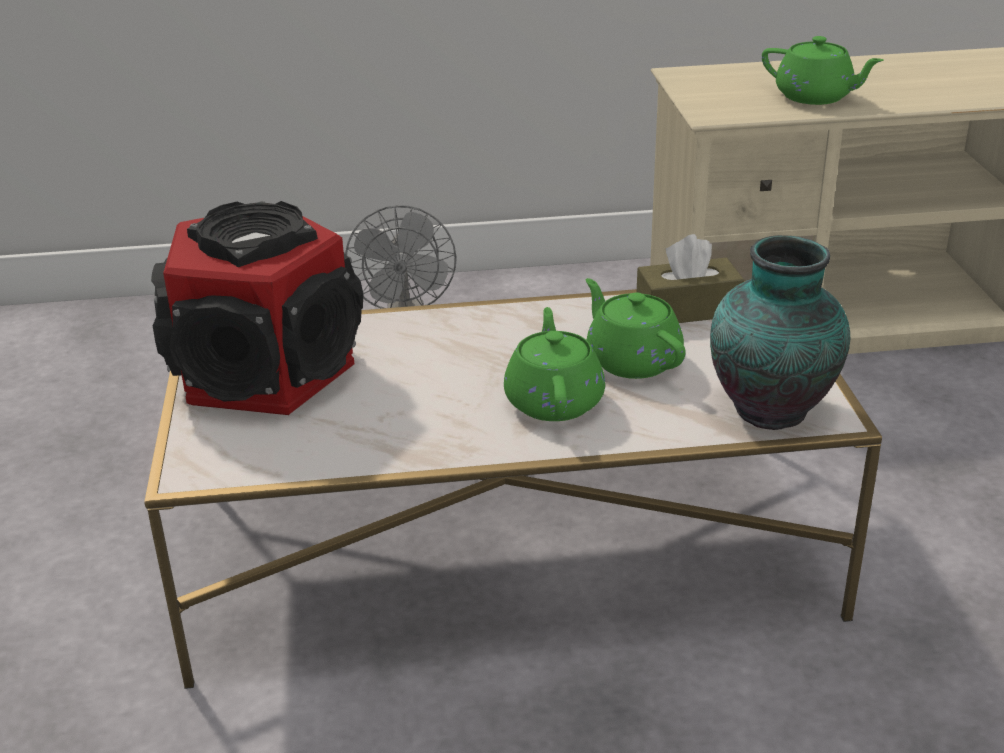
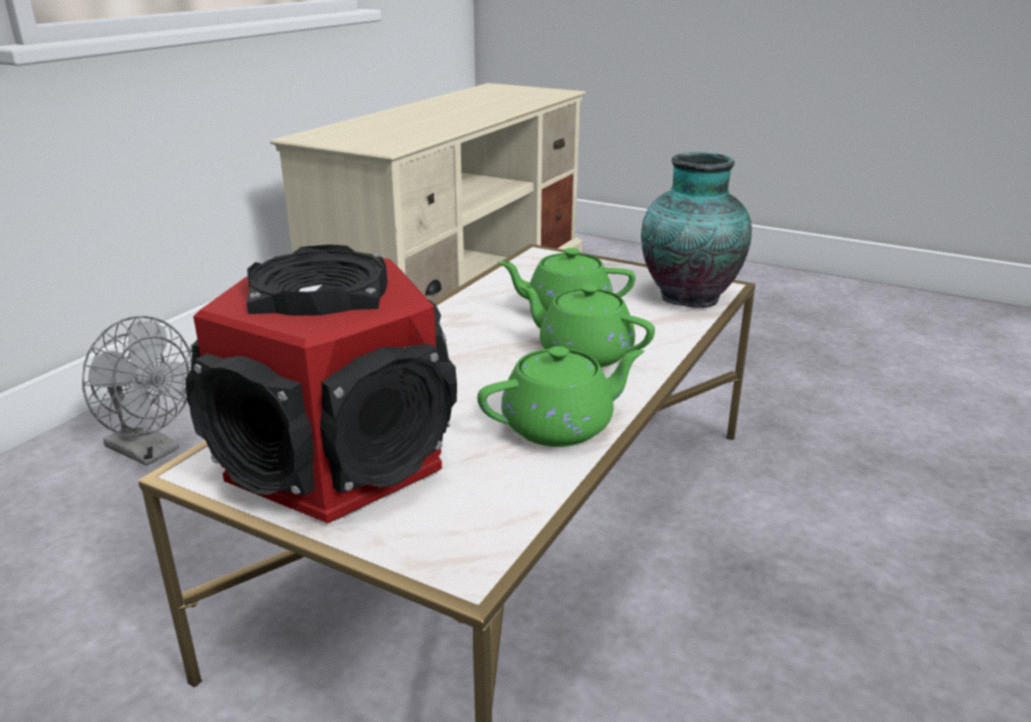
camera: 55 degrees left, 5 degrees down
brown tissue box [637,234,744,323] -> none
green teapot [762,36,884,105] -> green teapot moved to [477,346,644,447]

